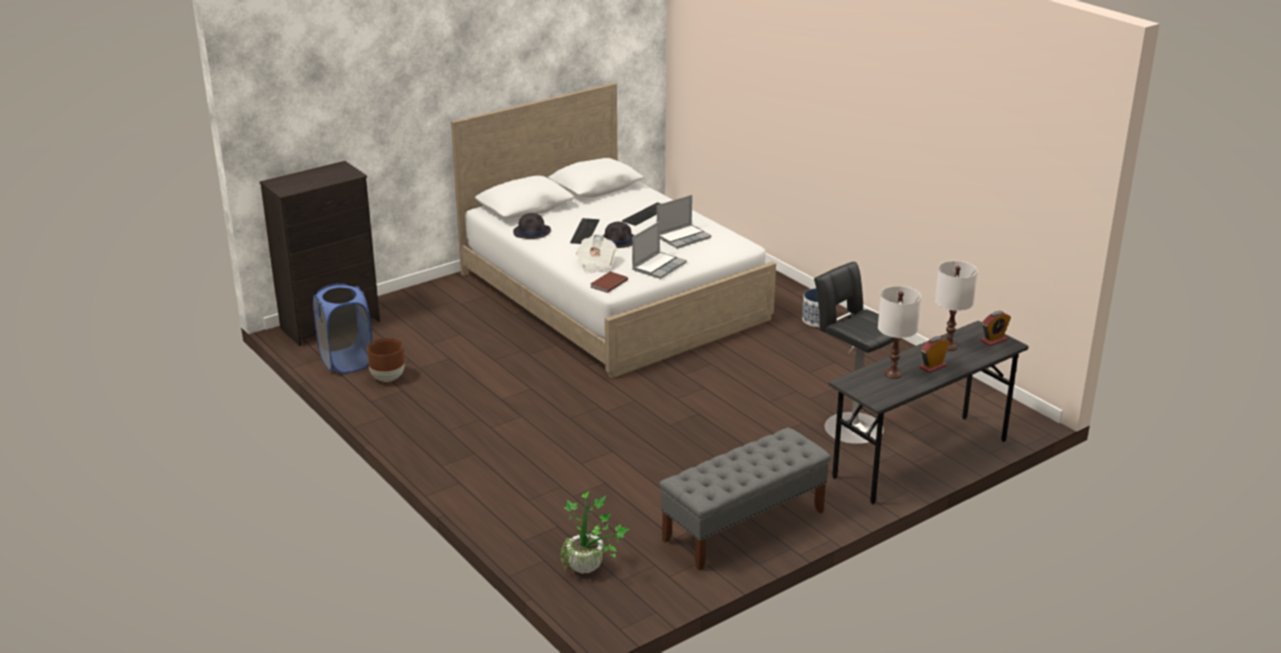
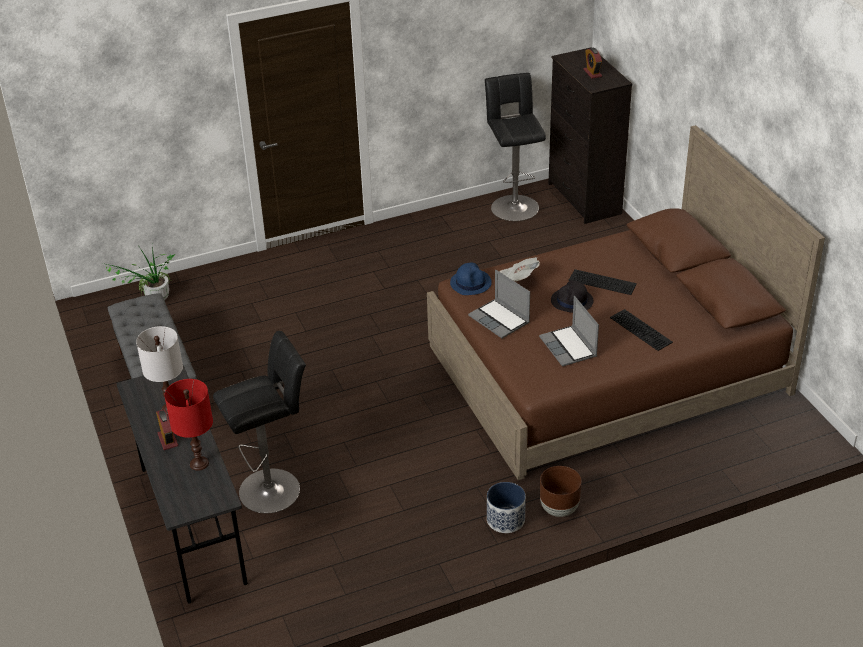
camera: 105 degrees right, 10 degrees up
blue laundry basket [313,283,373,374] -> black stool [485,73,546,221]
brown planter [367,338,405,382] -> brown planter moved to [540,466,582,517]
white bed [451,83,776,378] -> brown bed [427,125,825,480]
black hat [513,213,551,239] -> none
brown book [590,272,628,293] -> blue hat [450,263,492,295]
white table lamp [935,261,978,351] -> red table lamp [164,379,213,471]
alarm clock [980,311,1011,346] -> alarm clock moved to [584,48,602,79]

